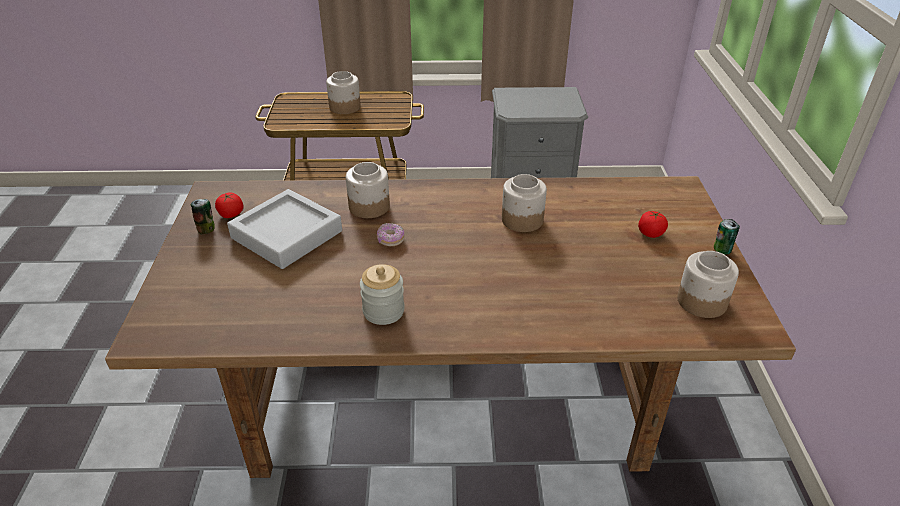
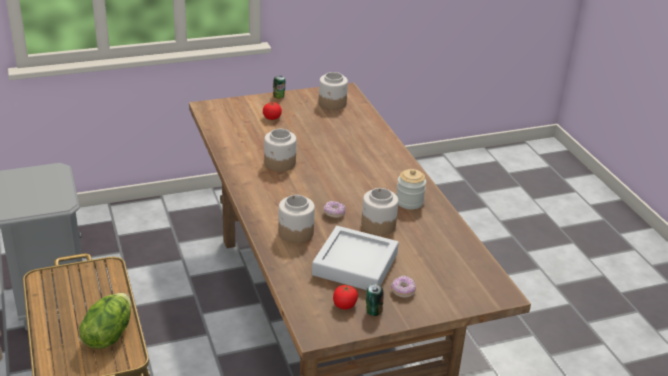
camera: 110 degrees left, 5 degrees down
jar [326,71,361,114] -> jar moved to [361,188,398,235]
none -> lettuce [79,293,131,349]
none -> donut [391,276,416,298]

